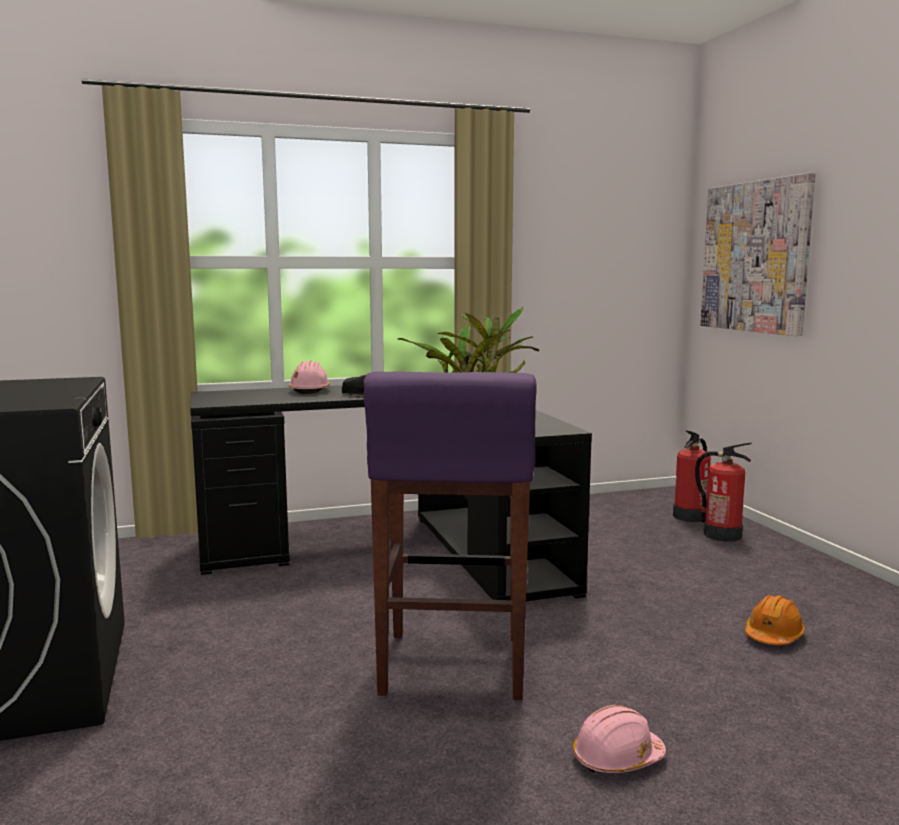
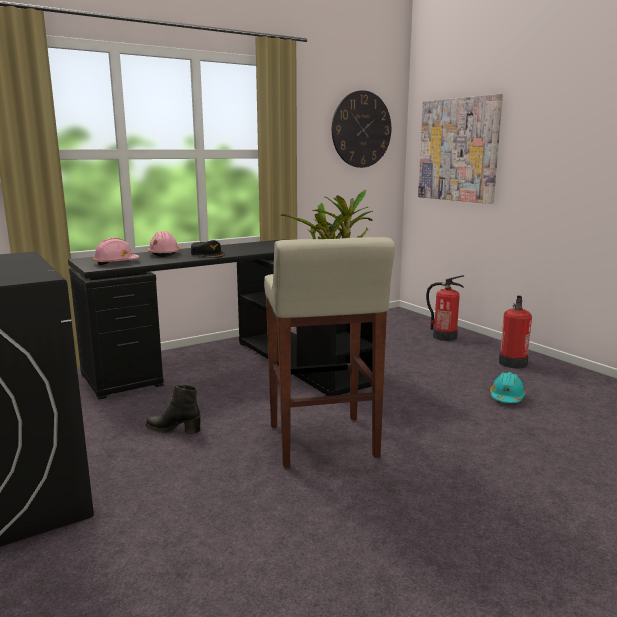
camera: 15 degrees left, 5 degrees up
purple stool [364,371,537,700] -> beige stool [264,237,395,468]
pink hard hat [572,705,666,773] -> pink hard hat moved to [92,238,139,265]
fire extinguisher [673,431,711,522] -> fire extinguisher moved to [499,296,532,368]
orange hard hat [745,595,805,645] -> turquoise hard hat [490,372,526,403]
none -> black boot [146,385,200,433]
none -> wall clock [332,90,391,168]

